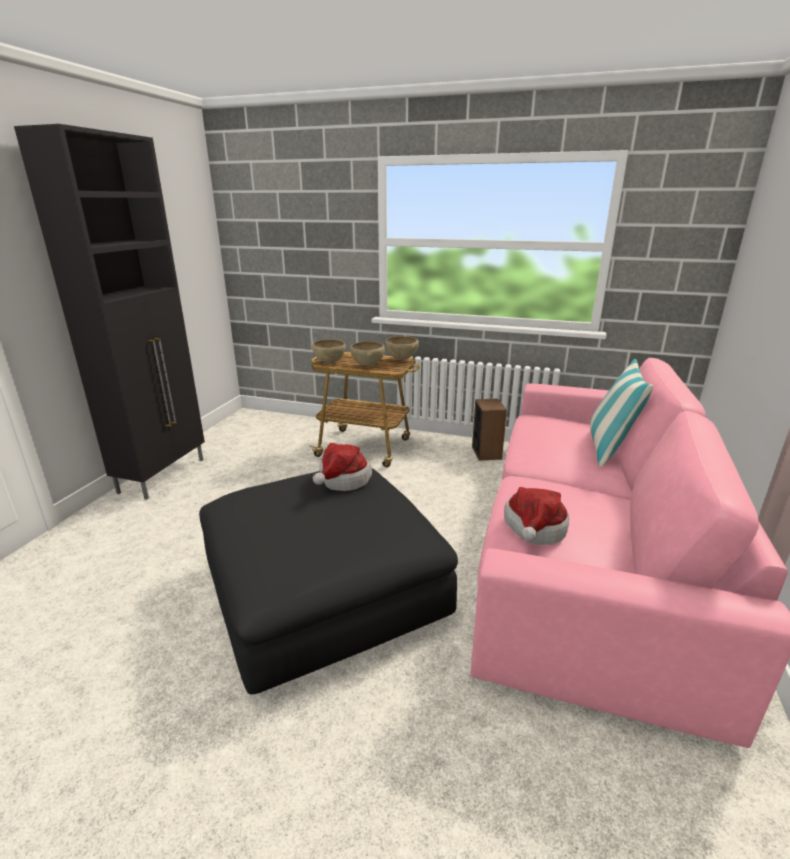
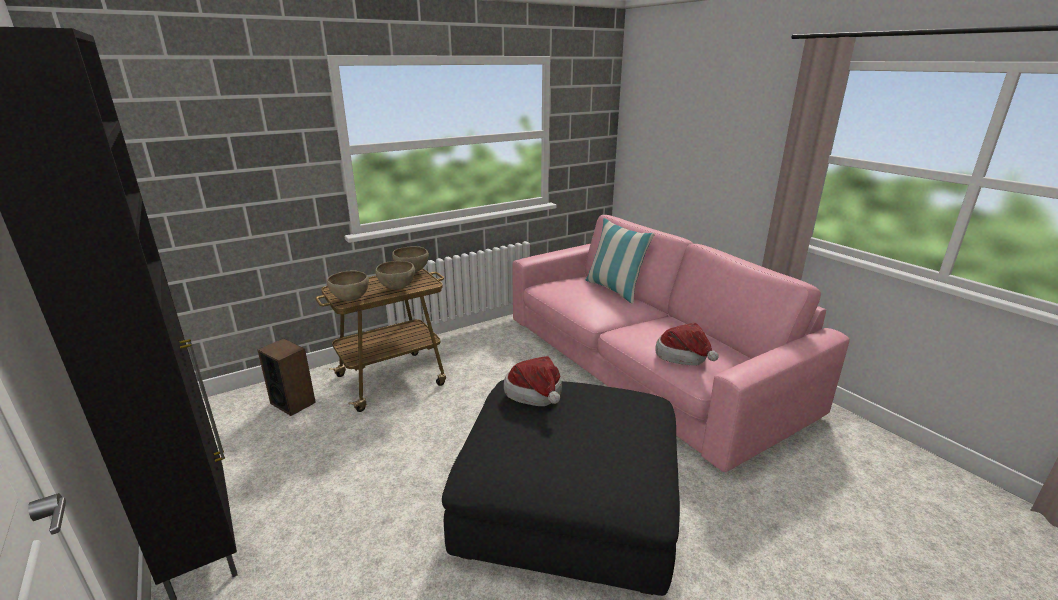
camera: 50 degrees left, 0 degrees up
speaker [472,399,507,461] -> speaker moved to [258,338,316,416]

